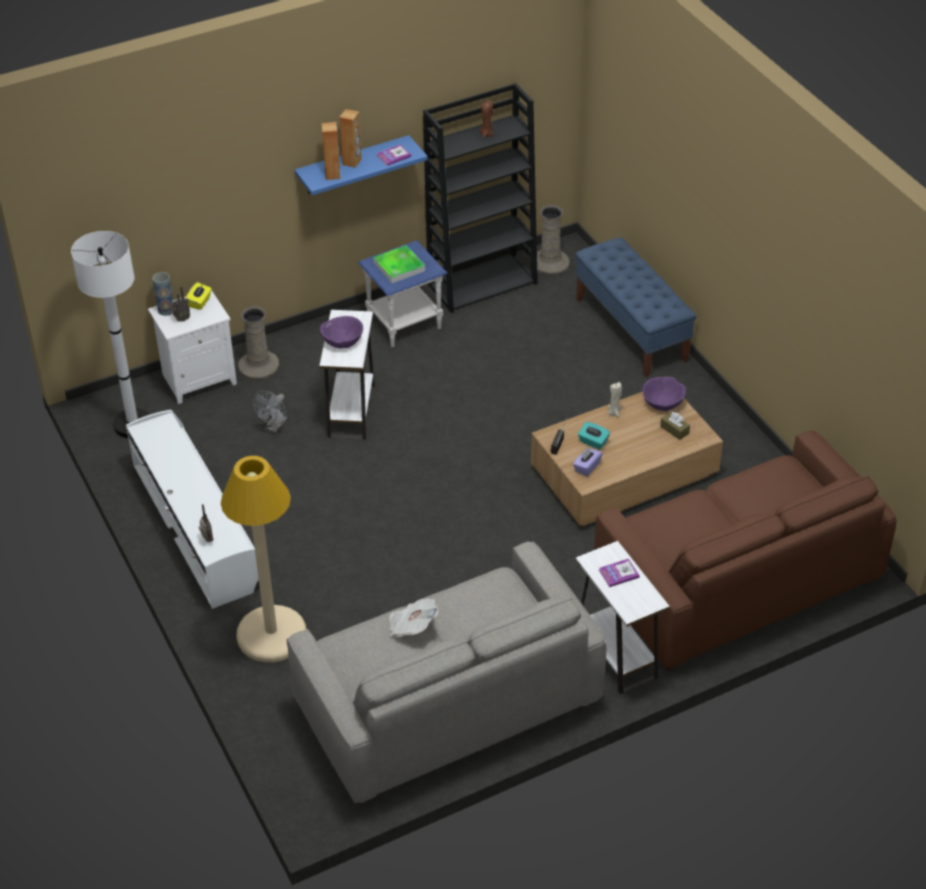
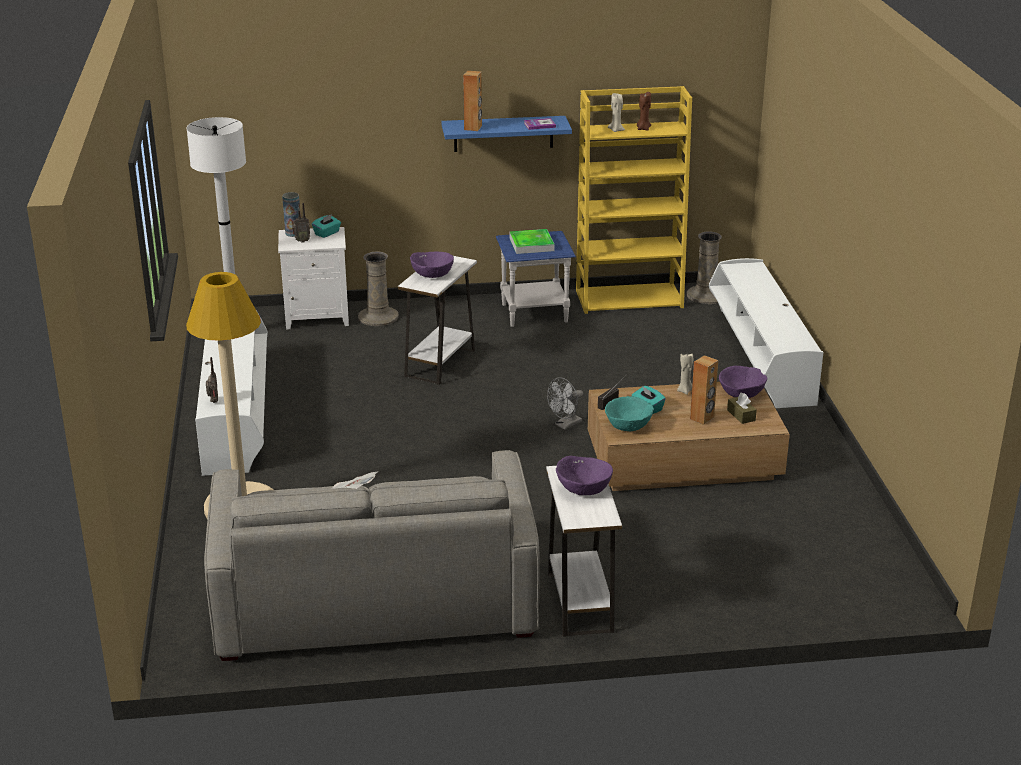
camera: 20 degrees right, 15 degrees down
yellow tissue box [186,282,211,310] -> turquoise tissue box [312,214,341,238]
grey fan [253,391,287,433] -> grey fan moved to [547,377,583,430]
brown speaker [339,109,362,168] -> brown speaker moved to [690,355,718,425]
black bookcase [423,83,538,313] -> yellow bookcase [576,86,692,314]
purple tissue box [573,448,603,476] -> turquoise bowl [605,396,654,431]
blue bench [576,237,696,377] -> white tv stand [709,258,823,408]
brown sofa [594,430,897,670] -> none
book [599,558,640,587] -> purple bowl [556,456,613,495]
none -> beige candle [608,93,625,132]

